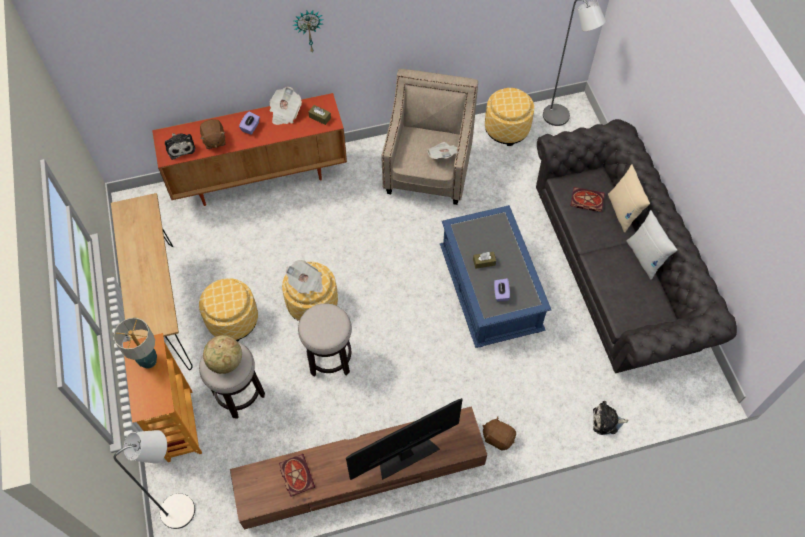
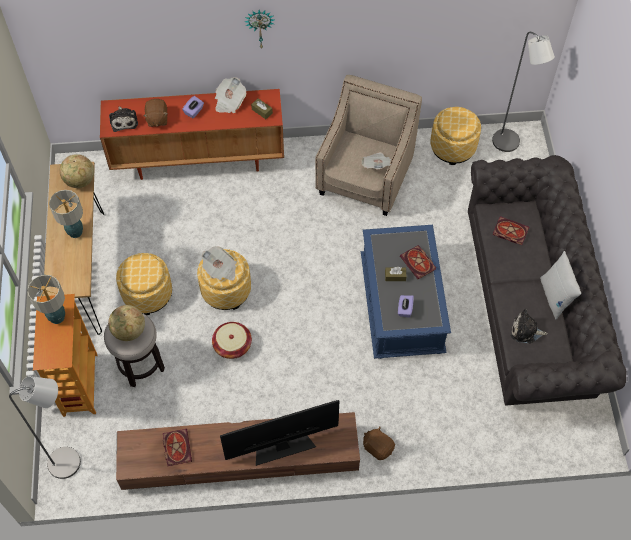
camera: 10 degrees right, 0 degrees up
stool [298,303,352,377] -> basket [212,322,252,359]
plush toy [593,401,629,435] -> plush toy moved to [511,309,548,344]
beige pillow [608,164,650,233] -> none
none -> table lamp [49,190,83,238]
none -> globe [60,154,94,188]
none -> book [400,245,436,279]

